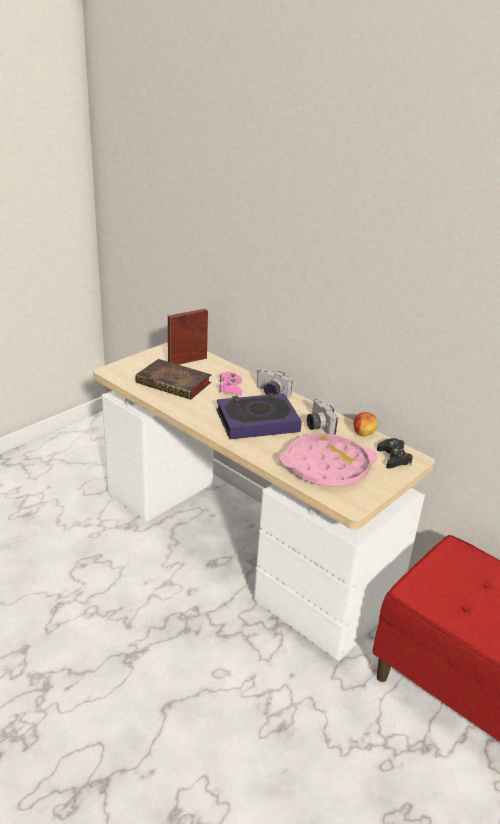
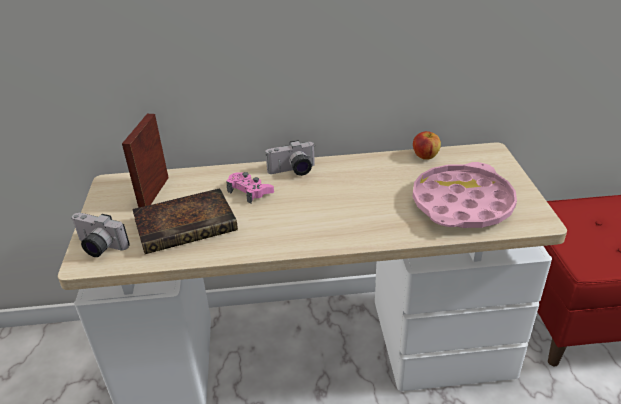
camera: 45 degrees left, 5 degrees up
book [216,393,302,439] -> none
camera [307,397,338,435] -> camera moved to [71,213,130,257]
black game controller [377,438,413,469] -> none

